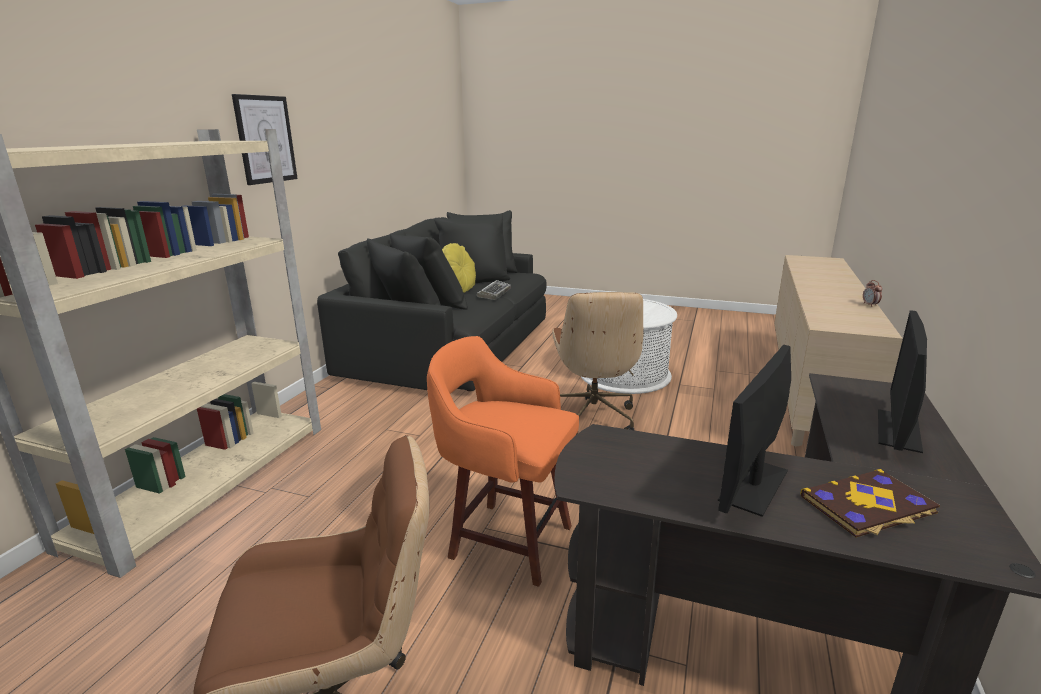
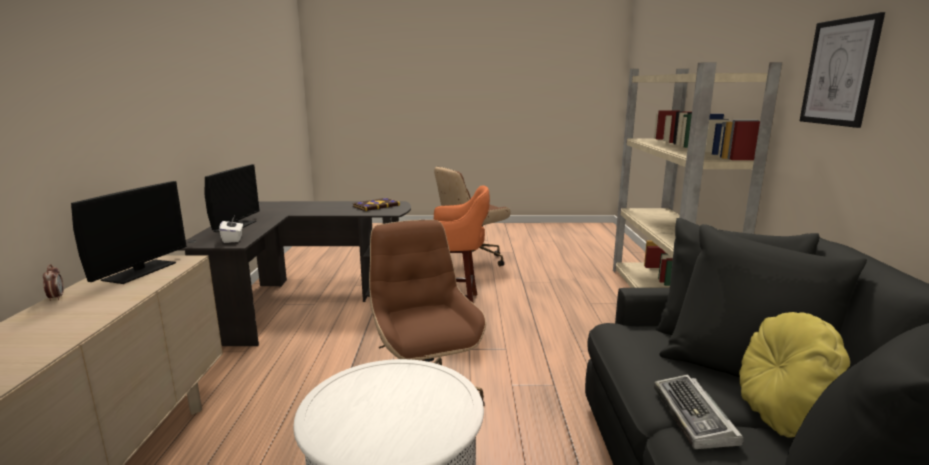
camera: 160 degrees right, 5 degrees down
monitor [718,345,791,517] -> monitor moved to [71,181,187,284]
book [800,469,940,538] -> book moved to [353,198,400,211]
none -> white tissue box [219,216,243,243]

